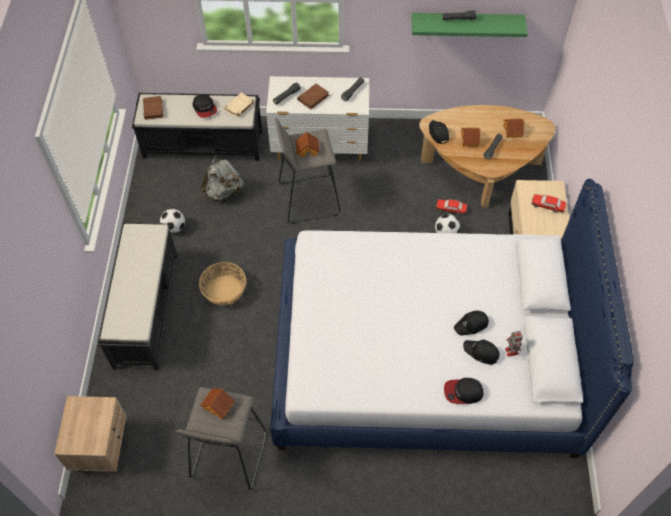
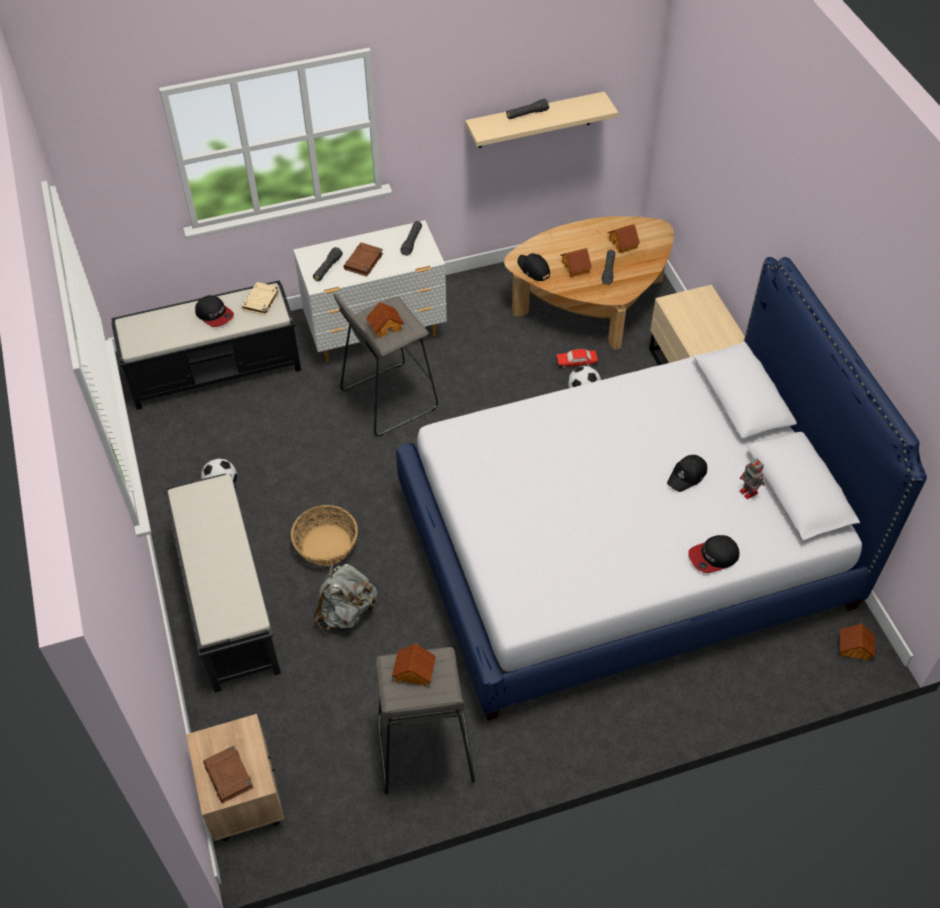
camera: 20 degrees left, 5 degrees down
brown book [143,96,163,120] -> brown book moved to [203,746,254,803]
grey backpack [201,157,244,201] -> grey backpack moved to [314,564,377,631]
green shelf [411,13,528,37] -> beige shelf [465,91,618,148]
black cap [463,339,500,365] -> none
toy car [532,194,566,213] -> none
none -> toy house [840,623,875,661]

